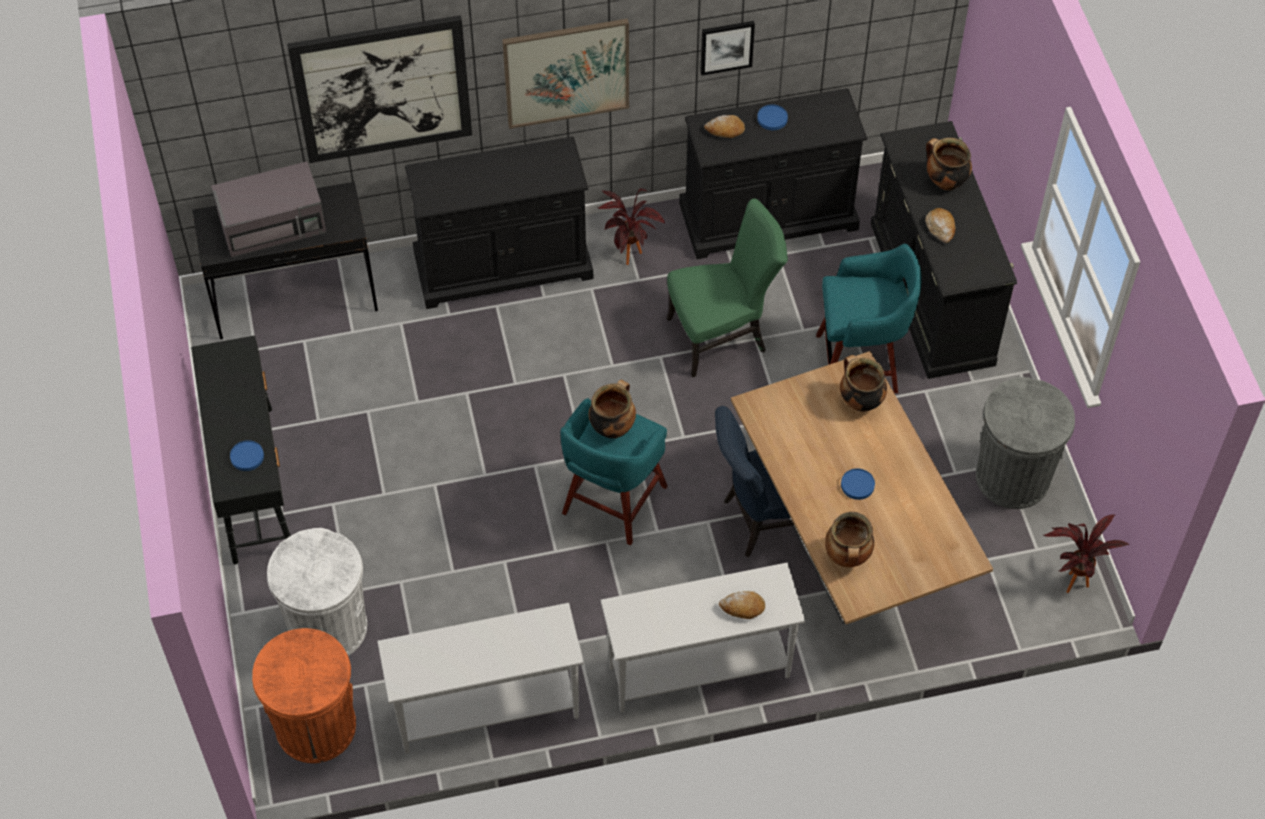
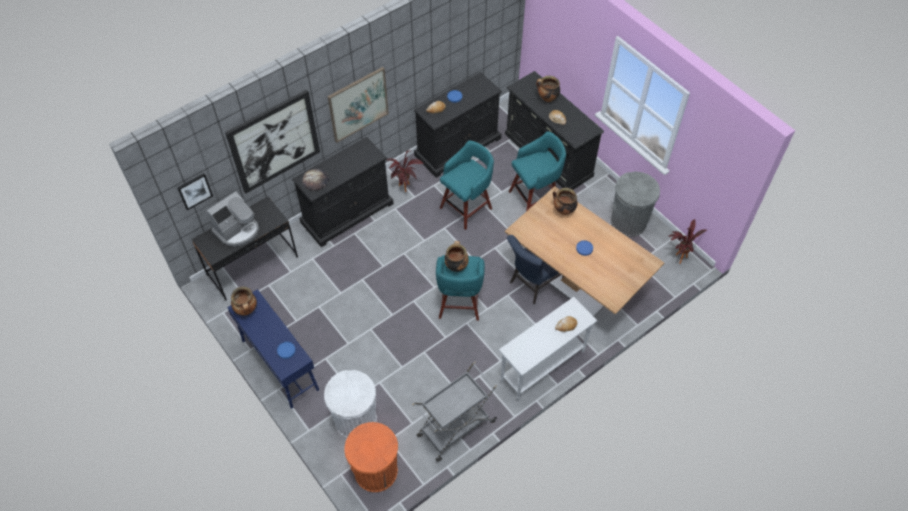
camera: 25 degrees left, 0 degrees up
black console table [191,336,291,565] -> blue console table [227,289,319,408]
grey microwave [211,161,326,257] -> coffee machine [207,191,259,247]
white console table [377,603,584,753] -> grey cart [412,362,497,461]
green chair [667,198,788,377] -> turquoise stool [440,141,494,230]
picture [700,21,755,76] -> picture moved to [177,173,213,210]
cooking pot [825,512,874,567] -> cooking pot moved to [231,286,257,315]
none -> bread [302,169,329,191]

